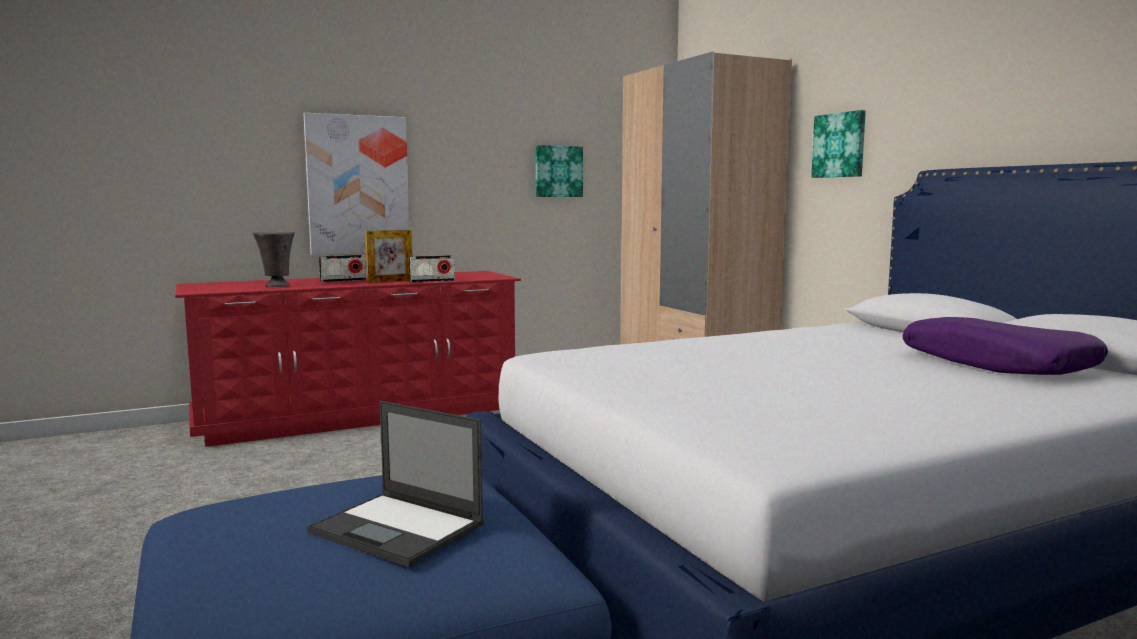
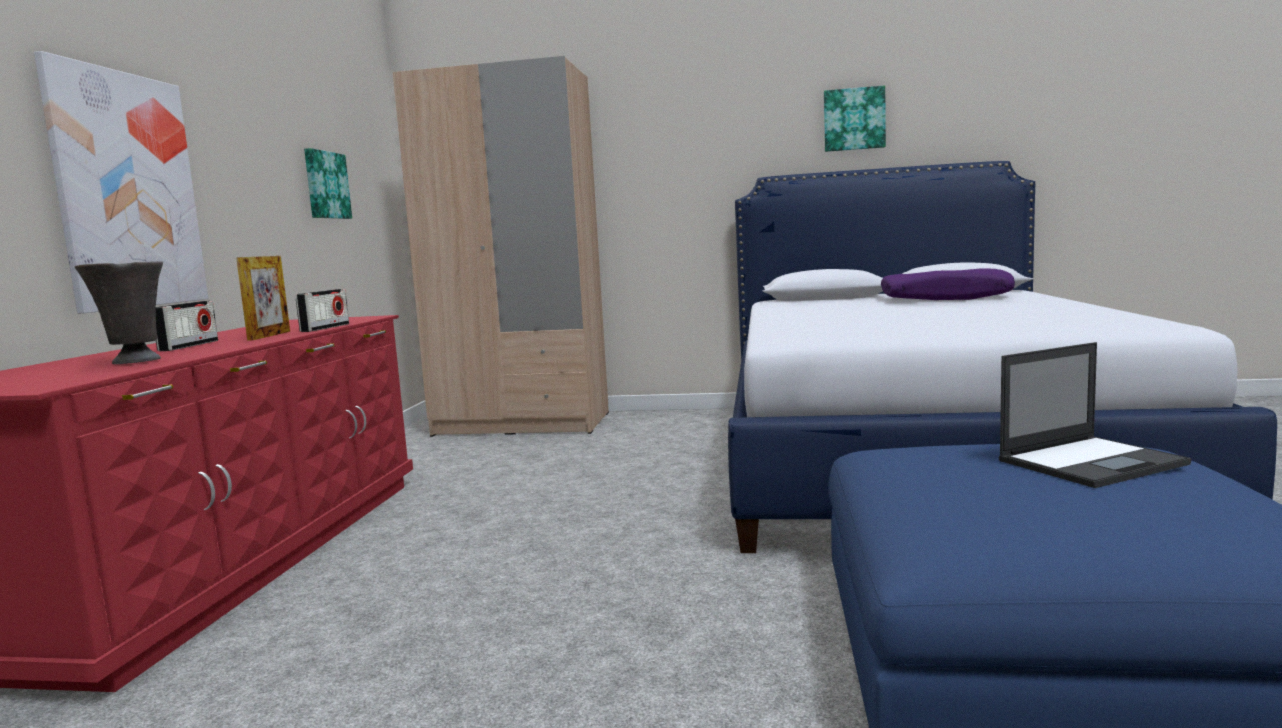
camera: 55 degrees left, 0 degrees up
picture [811,110,866,178] -> picture moved to [824,85,886,152]

